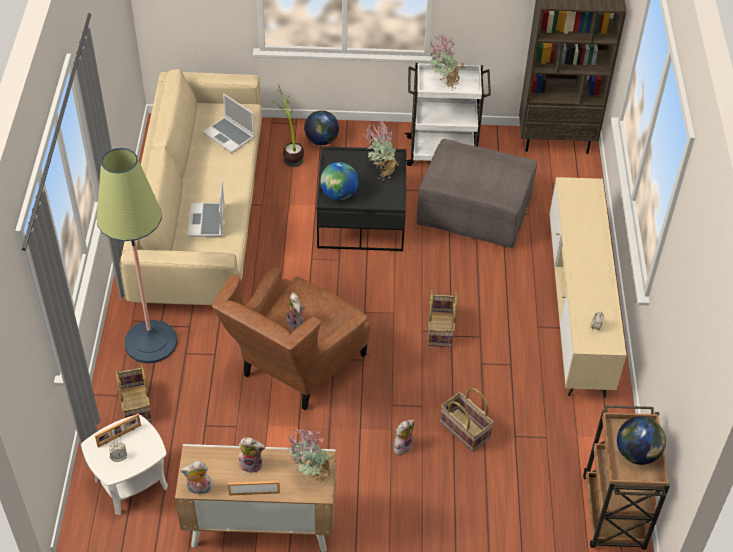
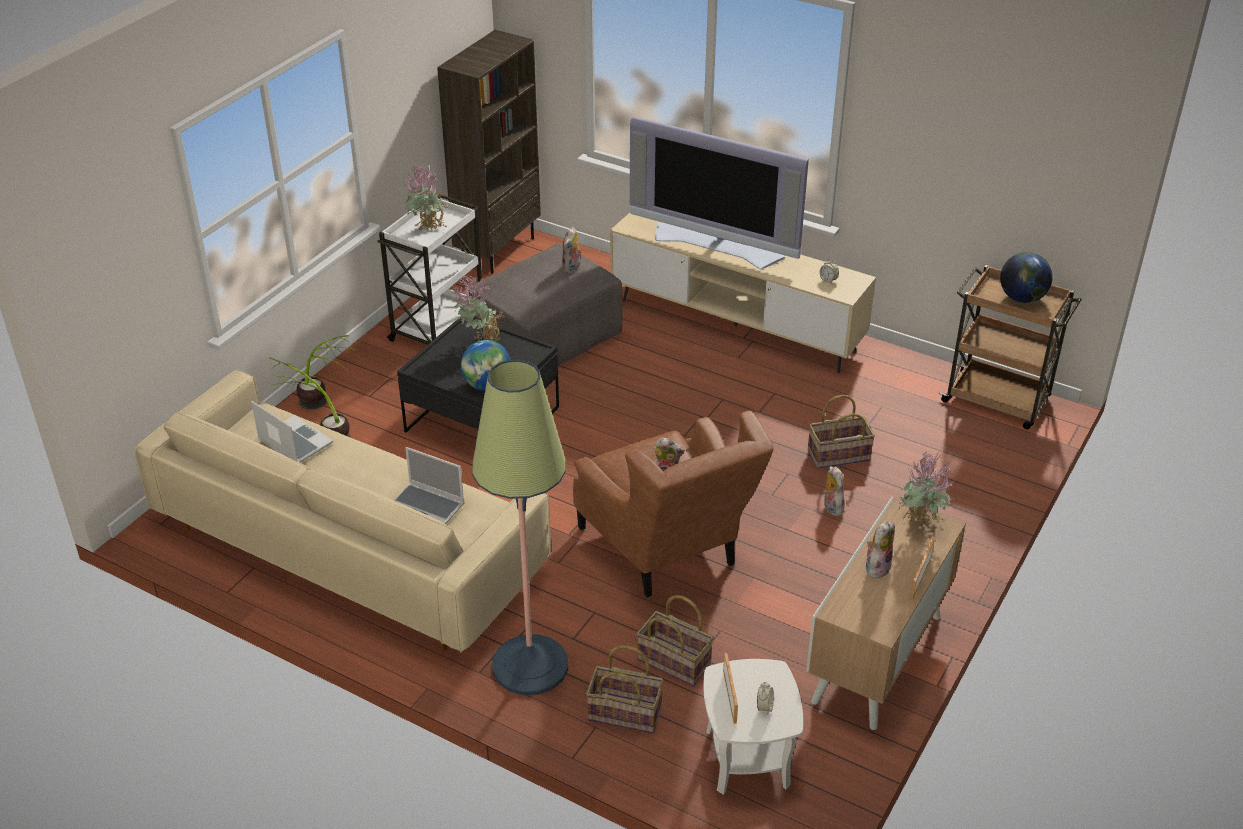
camera: 60 degrees left, 10 degrees down
plush toy [180,461,212,494] -> plush toy moved to [562,227,582,273]
laptop [203,93,255,153] -> laptop turned 120 degrees counterclockwise [251,401,333,463]
globe [304,110,339,145] -> potted plant [297,335,356,410]
basket [428,290,457,347] -> basket moved to [637,595,714,686]
none -> television [630,116,809,269]

